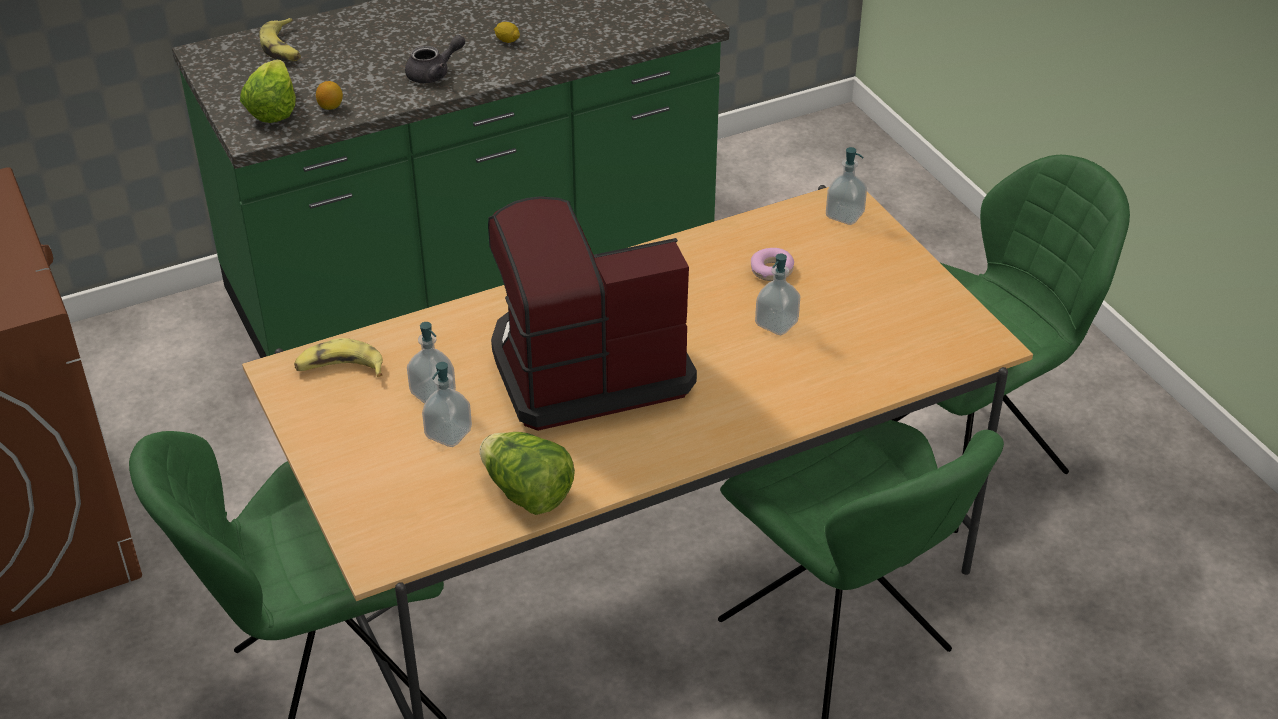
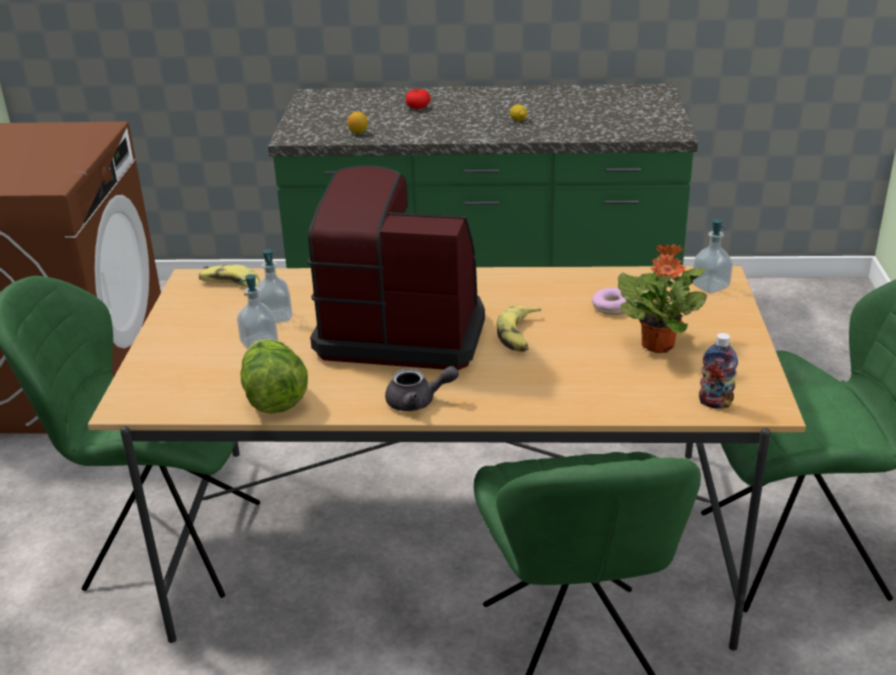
camera: 30 degrees right, 10 degrees down
lettuce [240,60,296,123] -> none
banana [259,18,301,61] -> banana moved to [497,306,541,352]
grey teapot [405,35,465,83] -> grey teapot moved to [385,366,459,411]
soap dispenser [755,254,800,335] -> none
none -> tomato [406,88,430,109]
none -> potted plant [618,244,707,353]
none -> bottle [699,333,738,409]

